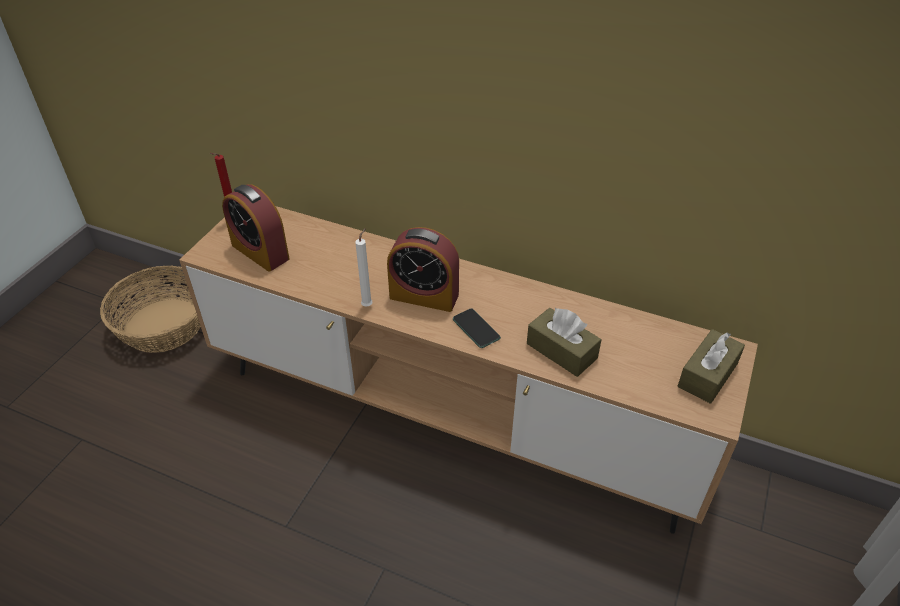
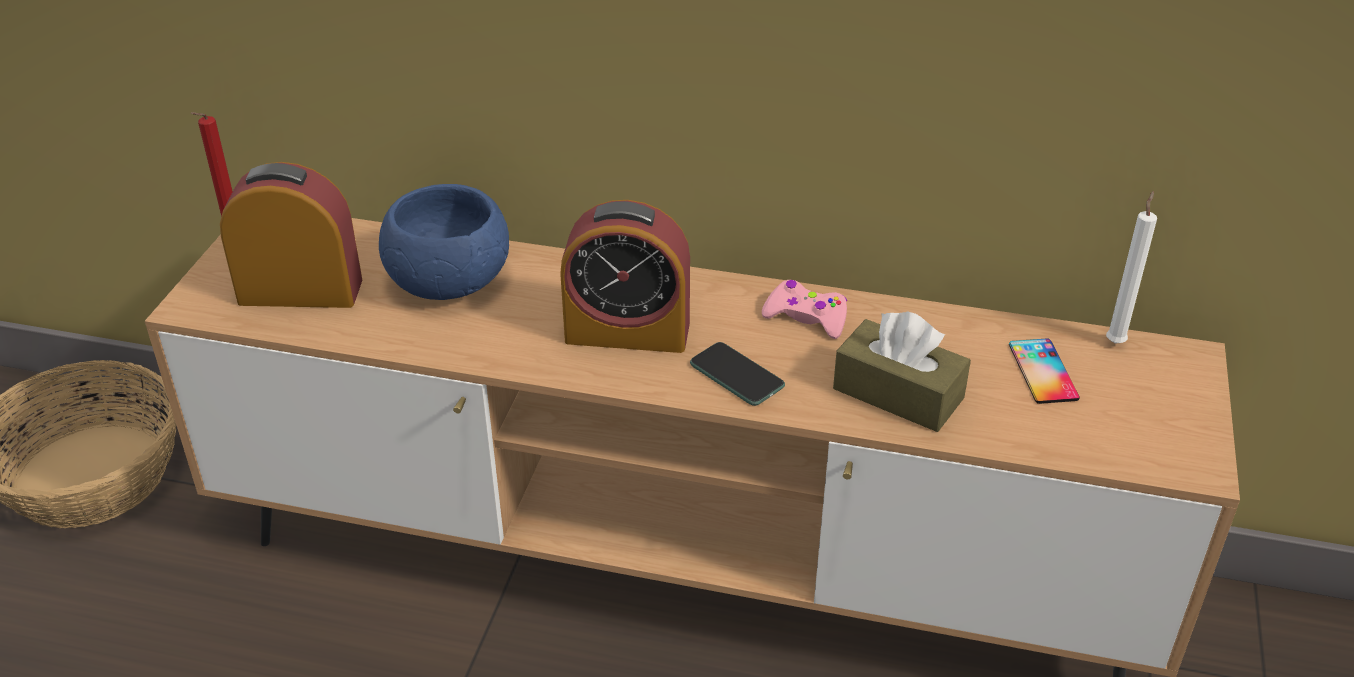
camera: 10 degrees left, 5 degrees down
alarm clock [222,184,290,272] -> alarm clock turned 150 degrees clockwise [220,162,362,308]
white candle [355,228,373,307] -> white candle moved to [1106,191,1157,344]
brown tissue box [678,329,745,404] -> none
none -> blue bowl [379,184,509,300]
none -> pink game controller [762,280,847,339]
none -> phone [1009,338,1080,404]

